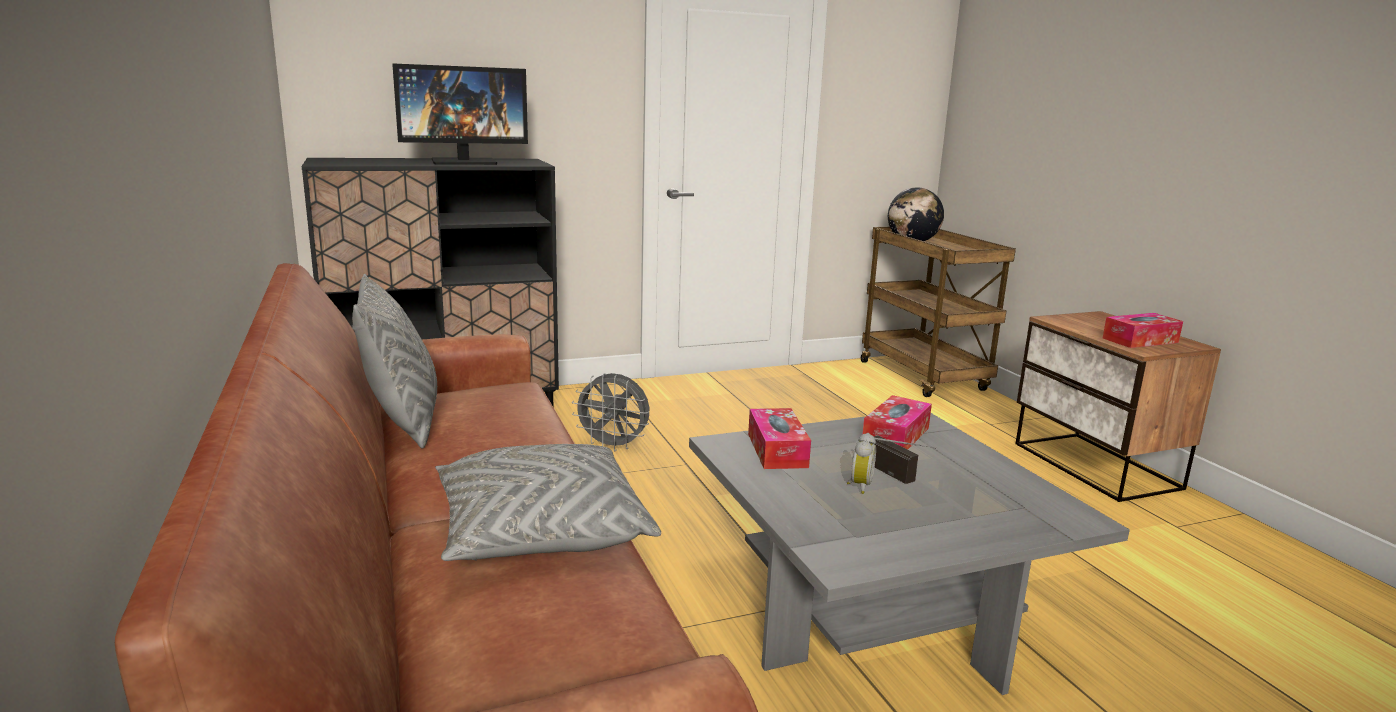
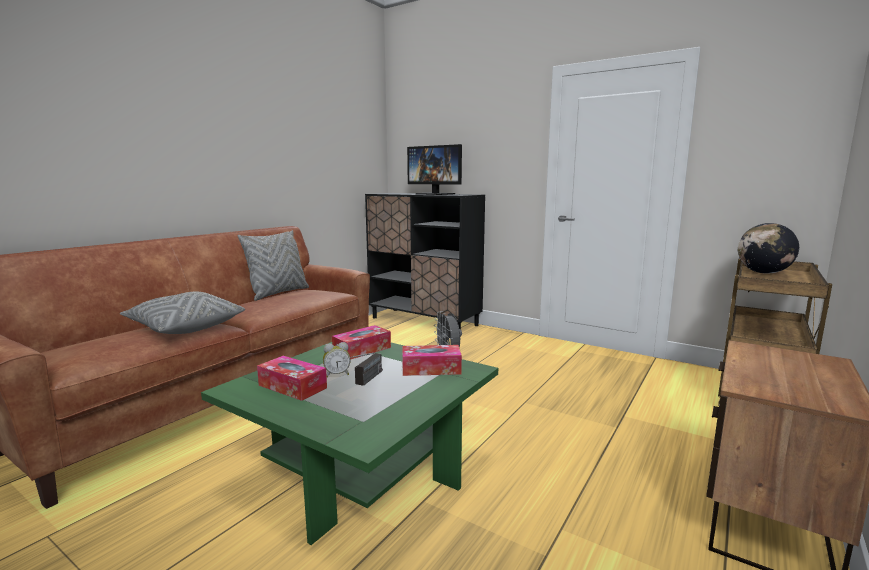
camera: 55 degrees right, 5 degrees down
grey coffee table [689,413,1130,695] -> green coffee table [201,342,498,545]
tissue box [1103,313,1183,348] -> tissue box moved to [257,356,327,401]

